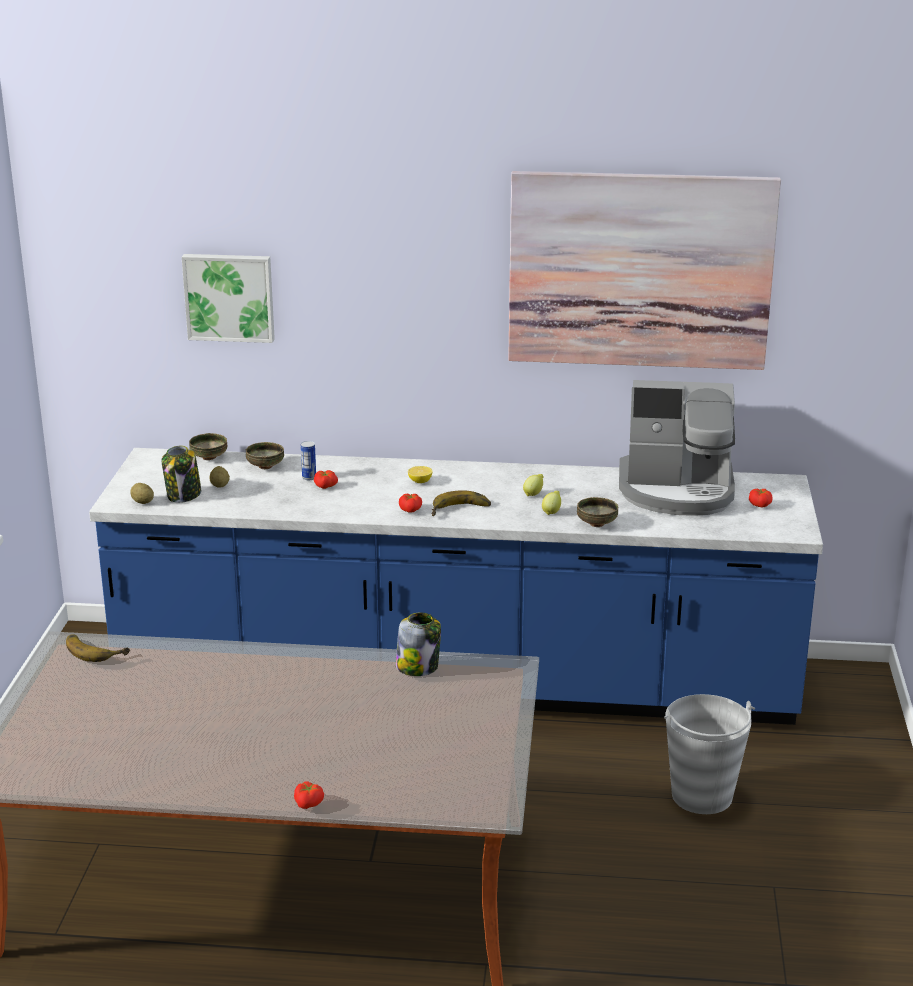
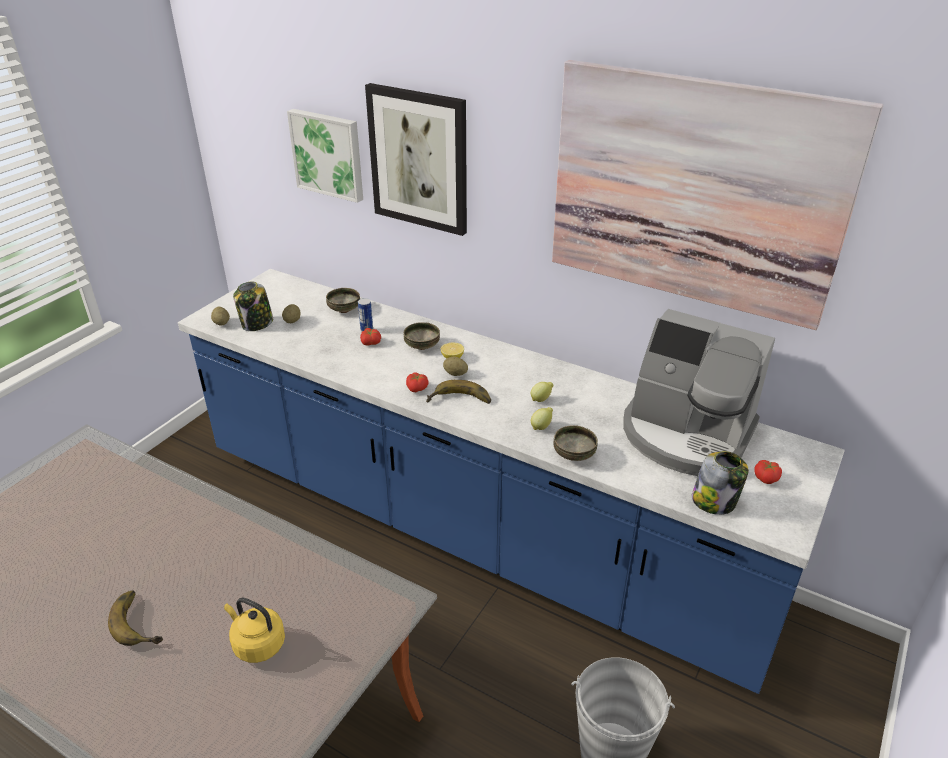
camera: 25 degrees right, 10 degrees up
banana [66,634,130,662] -> banana moved to [108,591,163,646]
bowl [189,433,227,460] -> bowl moved to [404,322,440,350]
tomato [294,781,324,809] -> none
jar [396,613,441,676] -> jar moved to [692,451,749,515]
none -> yellow kettle [224,598,285,663]
none -> picture [365,83,467,236]
none -> potato [443,356,468,376]

